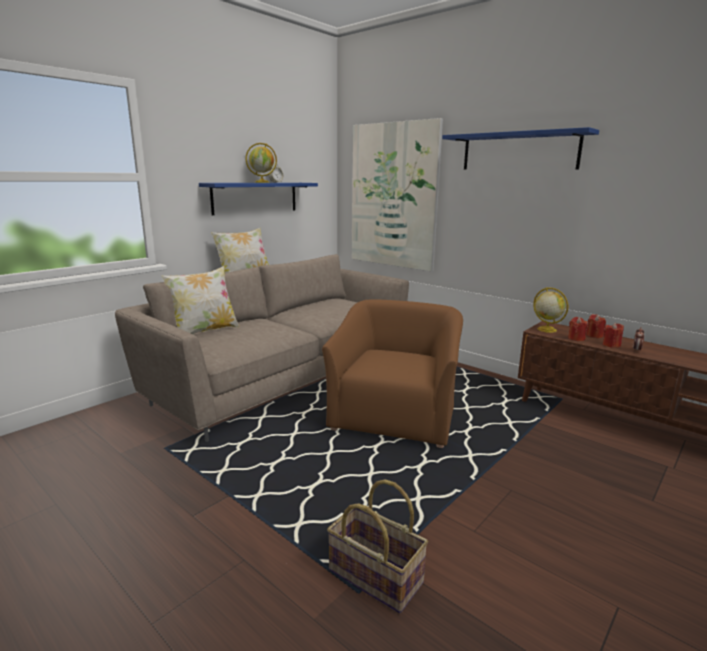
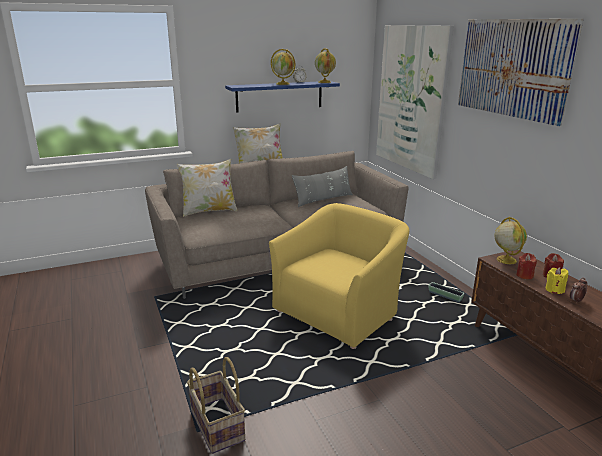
camera: 25 degrees right, 5 degrees up
brown armchair [322,299,463,448] -> yellow armchair [269,203,409,349]
blue shelf [442,127,599,169] -> picture [458,19,584,126]
red candle [603,323,624,348] -> yellow candle [545,267,568,294]
none -> grey pillow [292,166,353,207]
none -> globe [315,48,336,83]
none -> planter [428,282,464,303]

